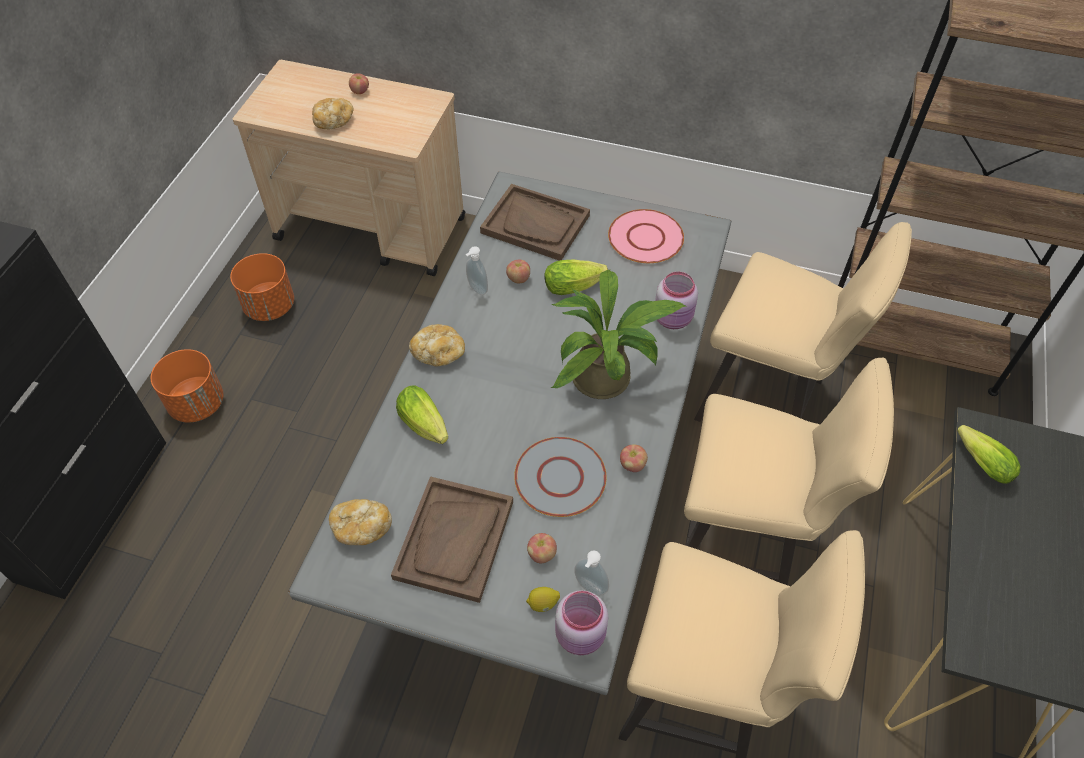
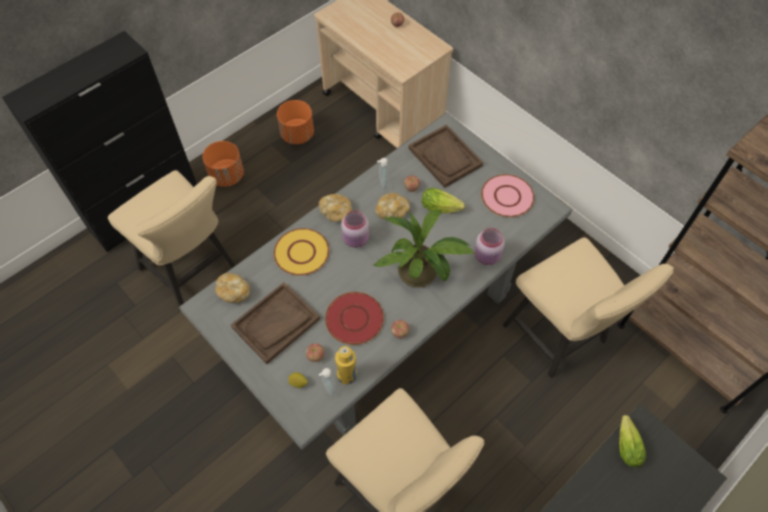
camera: 30 degrees right, 5 degrees up
bread [312,98,354,130] -> bread moved to [375,193,410,220]
lettuce [396,386,448,444] -> yellow plate [274,228,329,276]
grey plate [514,437,606,517] -> red plate [325,292,384,345]
pink jar [555,590,608,655] -> pink jar moved to [341,211,369,248]
beige chair [684,358,894,585] -> beige chair moved to [108,170,235,306]
none -> yellow bottle [335,346,357,384]

